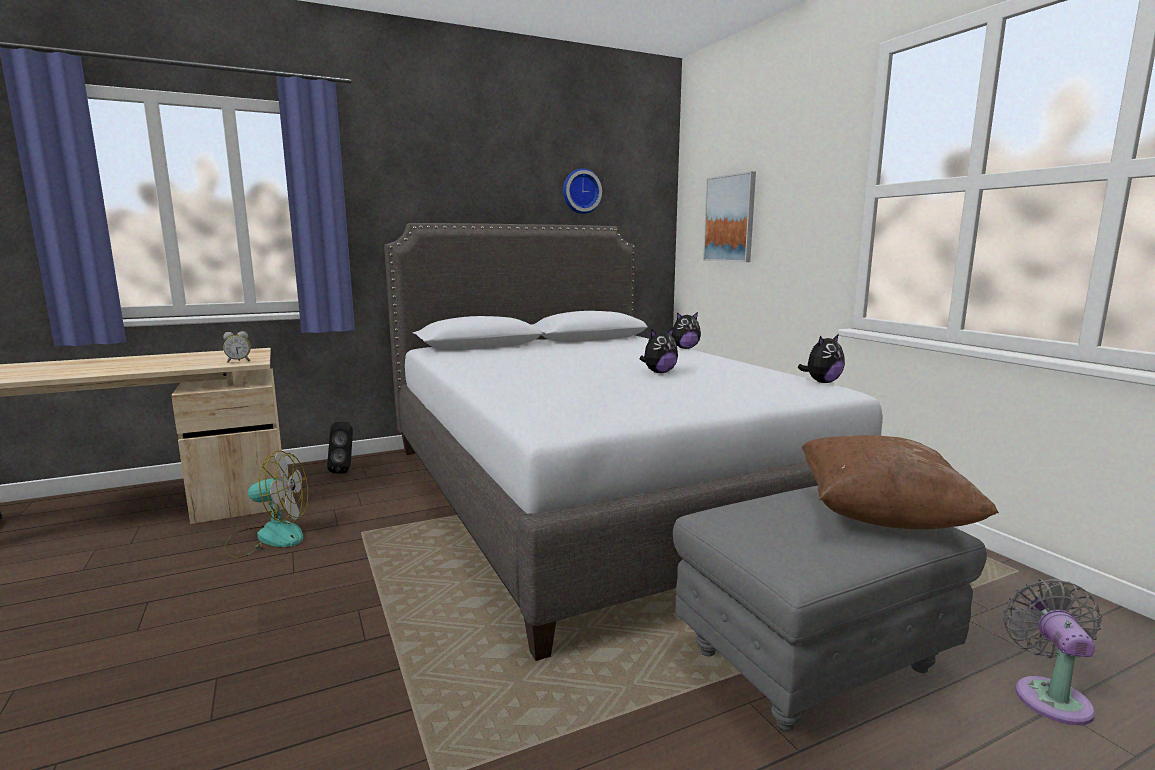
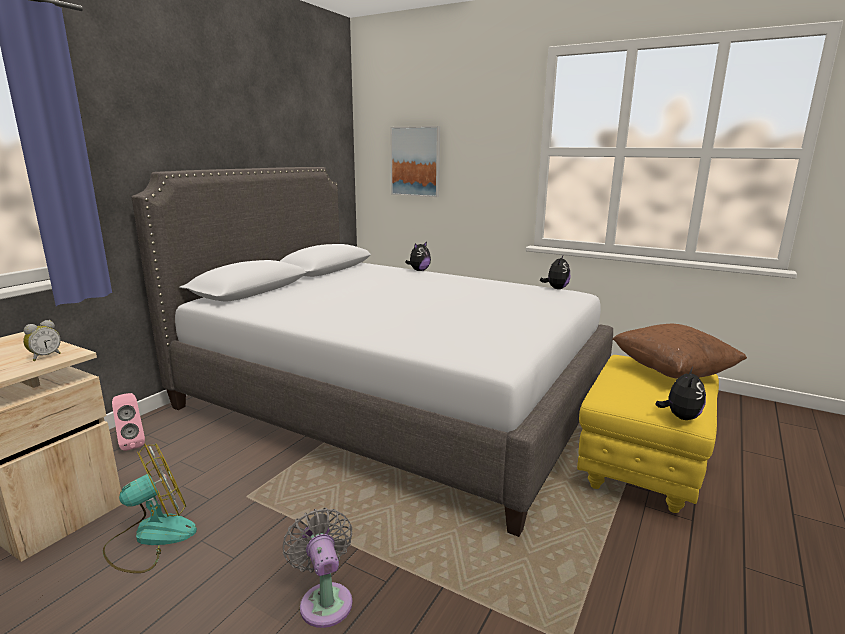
camera: 35 degrees left, 5 degrees up
black speaker [327,422,353,474] -> pink speaker [112,393,145,451]
wall clock [563,168,602,214] -> none
plush toy [640,328,678,373] -> plush toy moved to [655,367,706,420]
grey ottoman [673,486,987,731] -> yellow ottoman [577,355,719,513]
grey fan [1003,579,1102,725] -> grey fan moved to [283,508,352,628]

